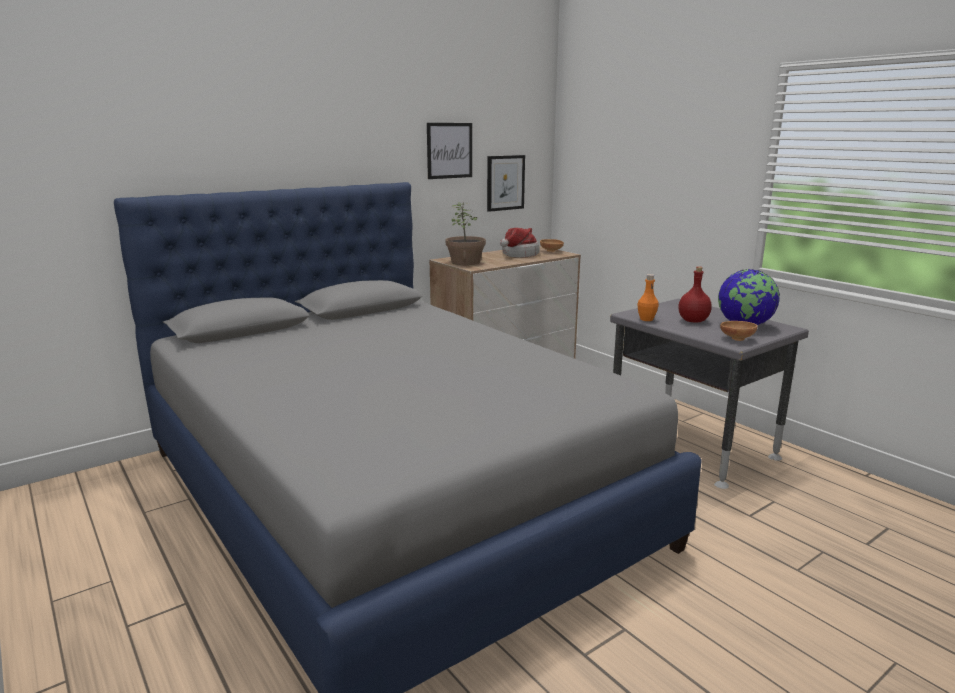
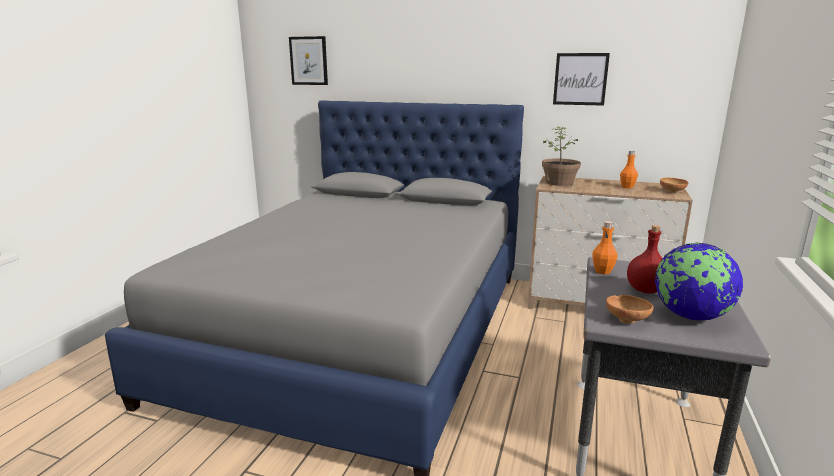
camera: 55 degrees right, 0 degrees up
picture [487,155,525,212] -> picture moved to [289,36,328,85]
hat [500,228,540,258] -> orange bottle [620,151,638,188]

